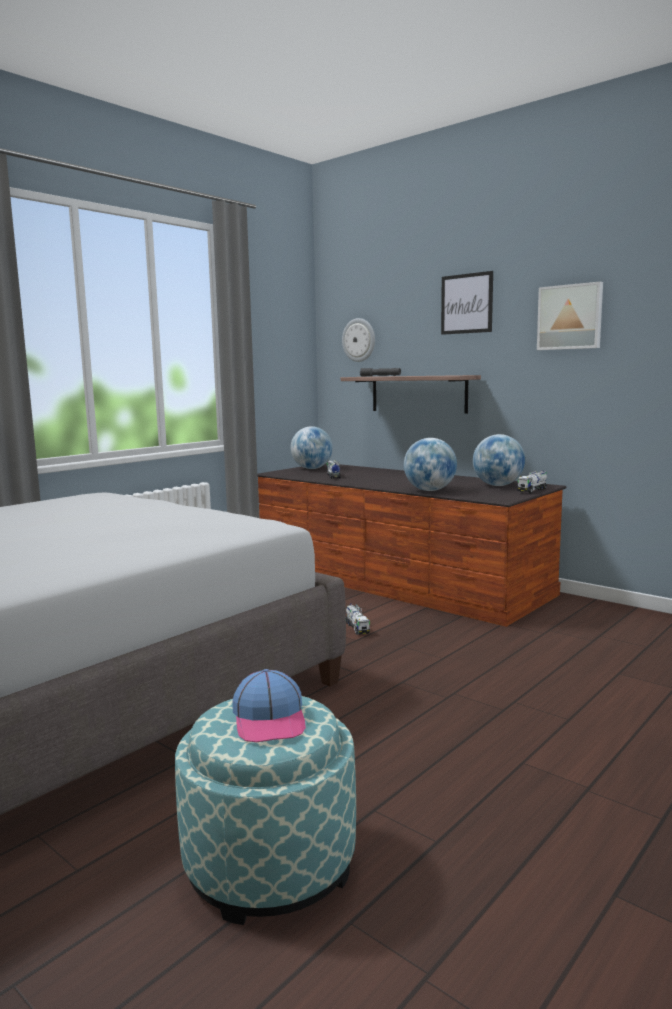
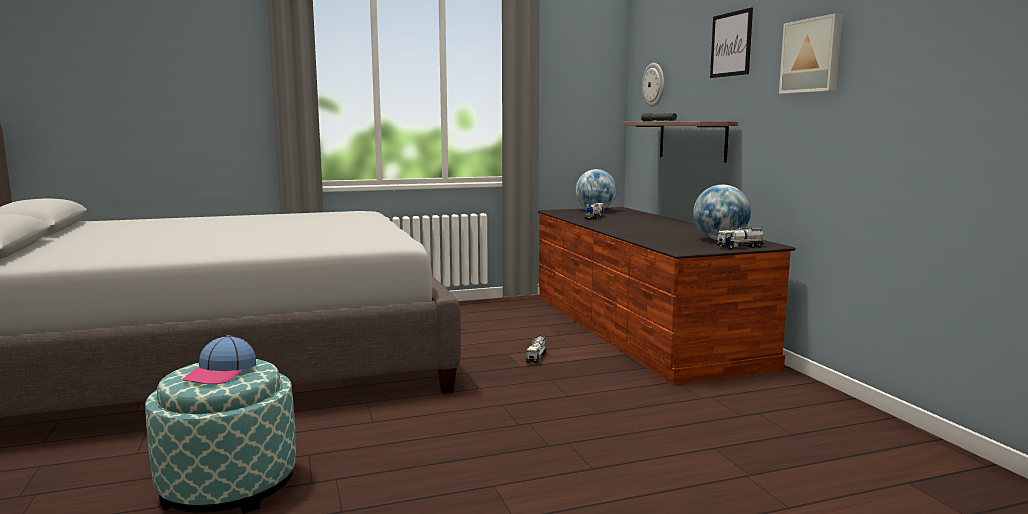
camera: 30 degrees right, 0 degrees up
globe [404,438,457,491] -> none

